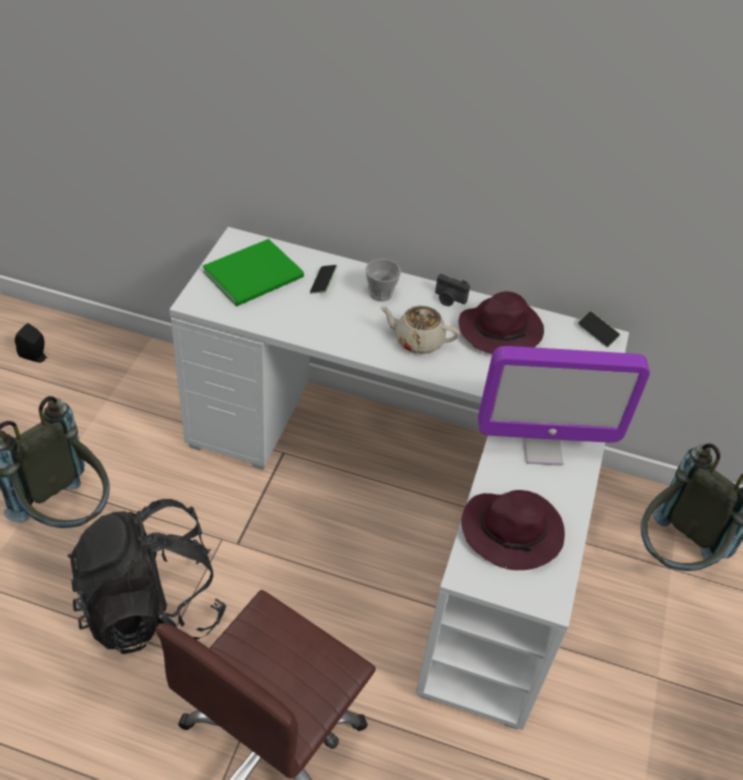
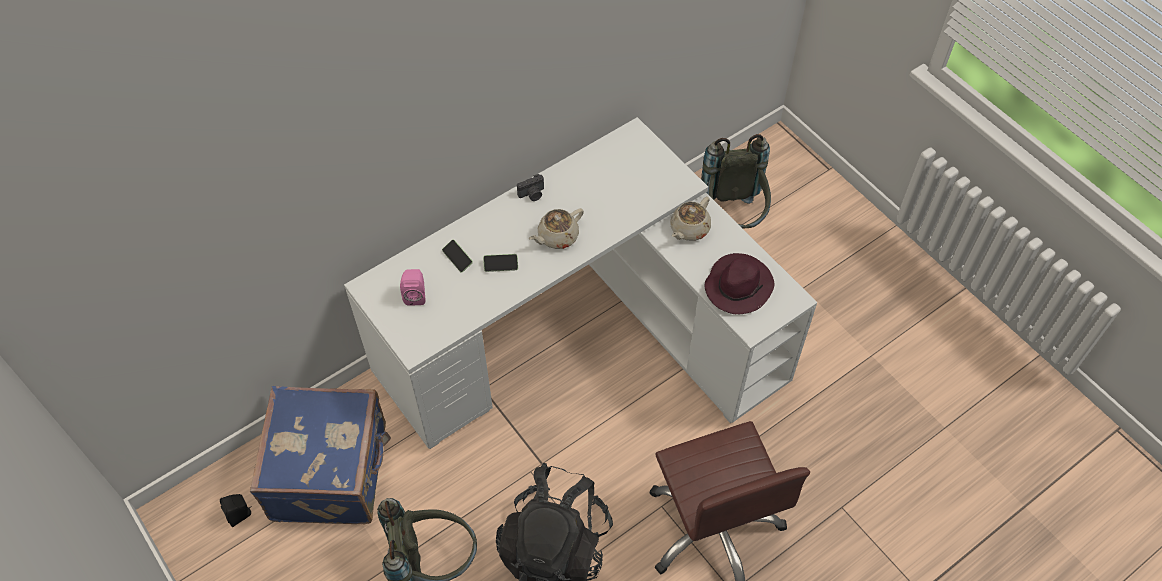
camera: 50 degrees left, 10 degrees up
green book [203,239,304,307] -> pink speaker [400,269,426,306]
cup [365,259,401,302] -> none
purple hat [459,291,544,354] -> none
monitor [478,346,650,466] -> beige teapot [671,196,711,241]
phone [578,311,620,347] -> phone moved to [483,254,518,272]
none -> blue suitcase [250,386,391,524]

